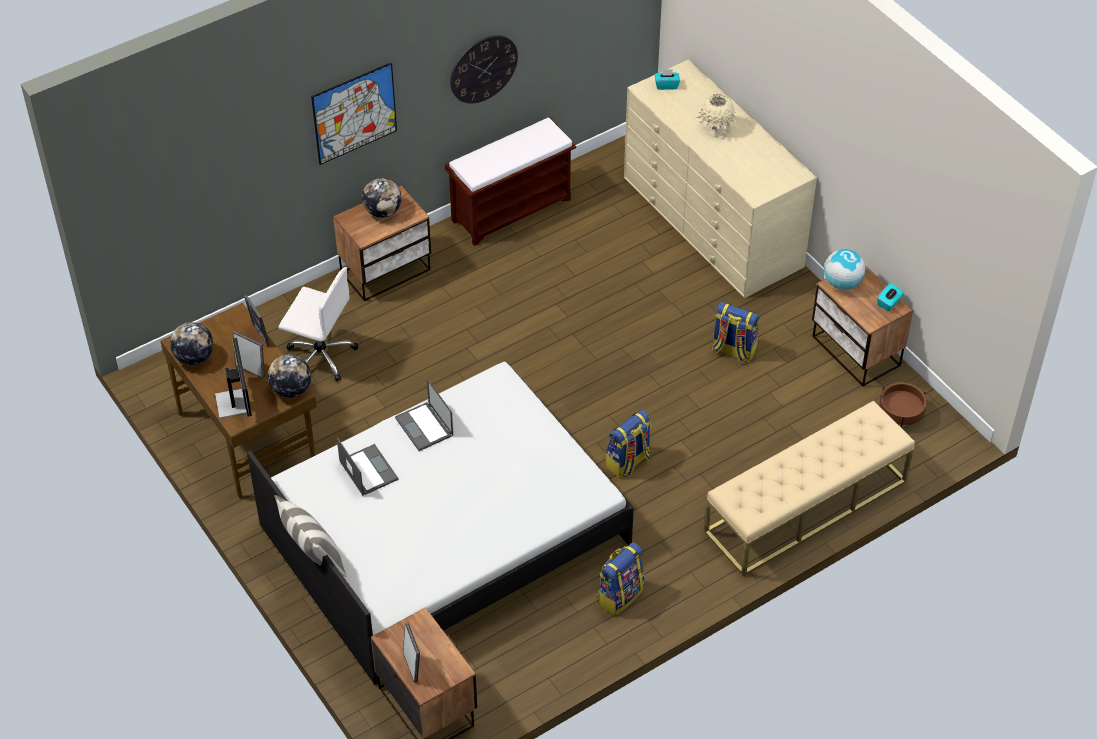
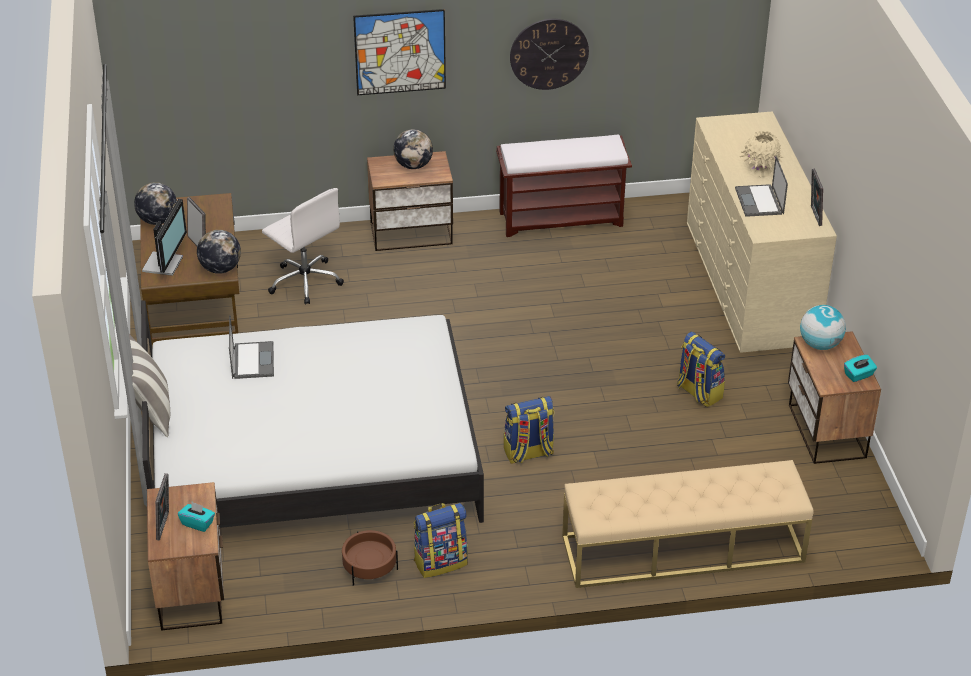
camera: 25 degrees right, 10 degrees down
picture frame [244,295,270,346] -> picture frame moved to [811,169,823,226]
laptop [395,379,453,451] -> laptop moved to [735,156,788,217]
turquoise tissue box [655,69,680,90] -> turquoise tissue box moved to [178,502,215,532]
brown planter [879,382,927,428] -> brown planter moved to [342,530,398,586]

